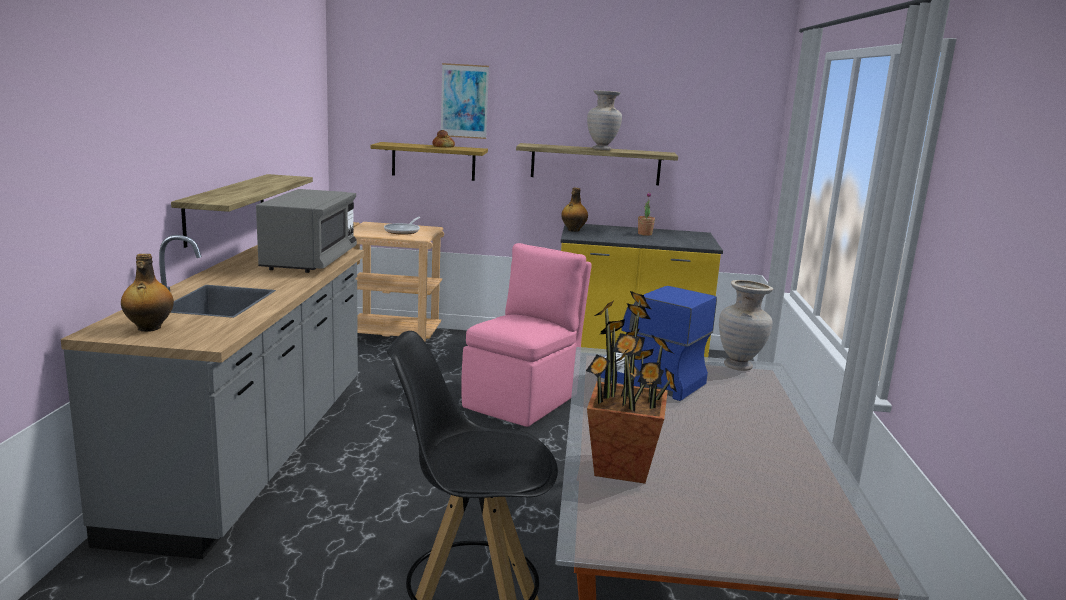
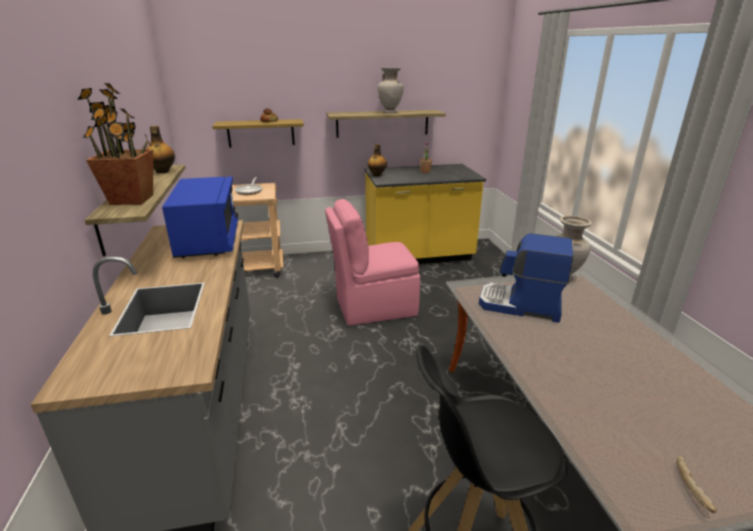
camera: 15 degrees left, 10 degrees up
bottle [121,254,174,332] -> bottle moved to [146,126,175,173]
grey microwave [256,189,357,273] -> blue microwave [162,177,239,258]
picture [441,63,489,139] -> none
pink chair [461,243,592,427] -> pink chair turned 120 degrees counterclockwise [325,199,420,326]
potted plant [586,291,677,484] -> potted plant moved to [77,83,153,205]
none -> bread [677,456,717,513]

